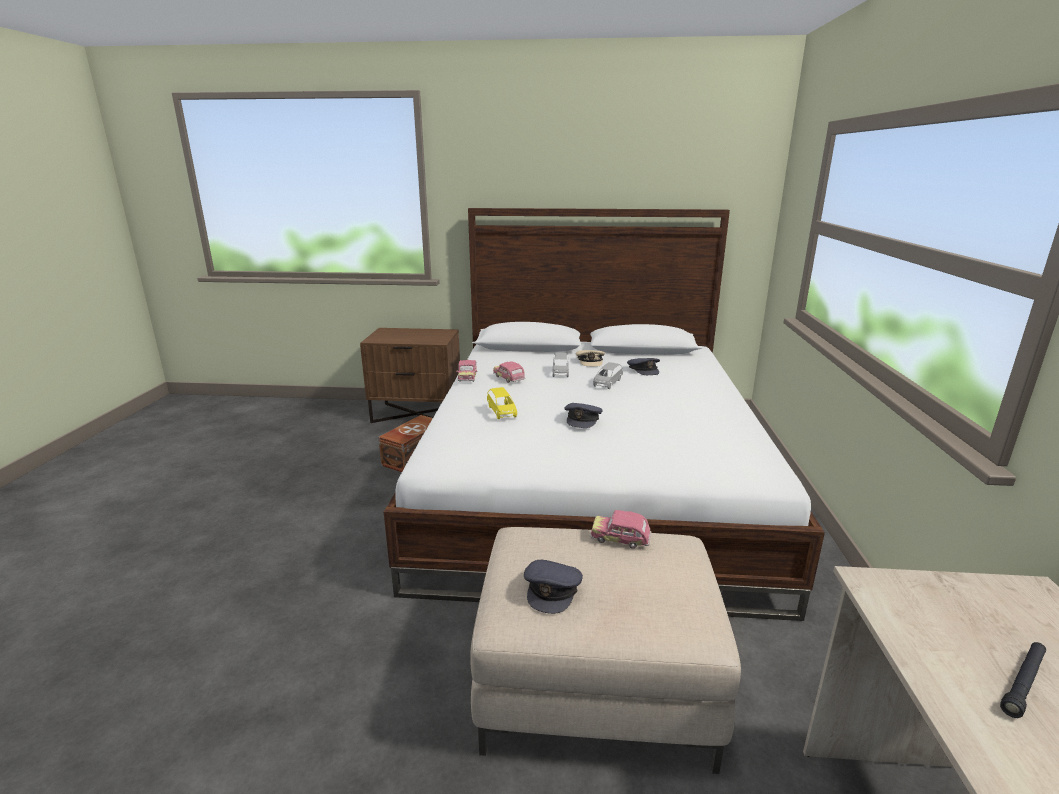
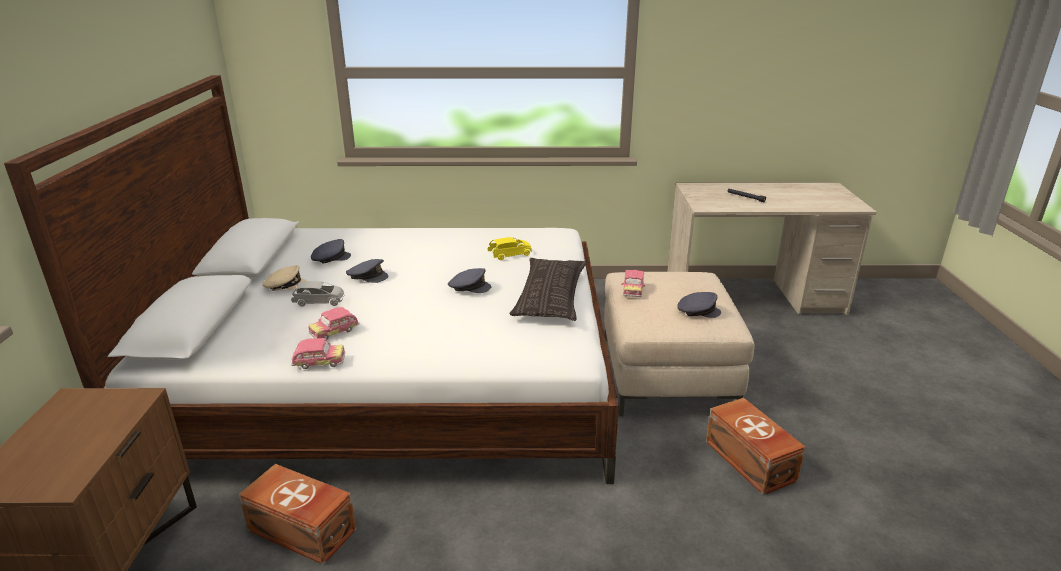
camera: 95 degrees left, 5 degrees up
yellow toy car [487,387,517,419] -> yellow toy car moved to [488,237,532,260]
grey toy car [593,362,623,389] -> grey cap [346,259,389,283]
none -> pillow [509,258,587,321]
none -> brown storage box [706,398,805,495]

